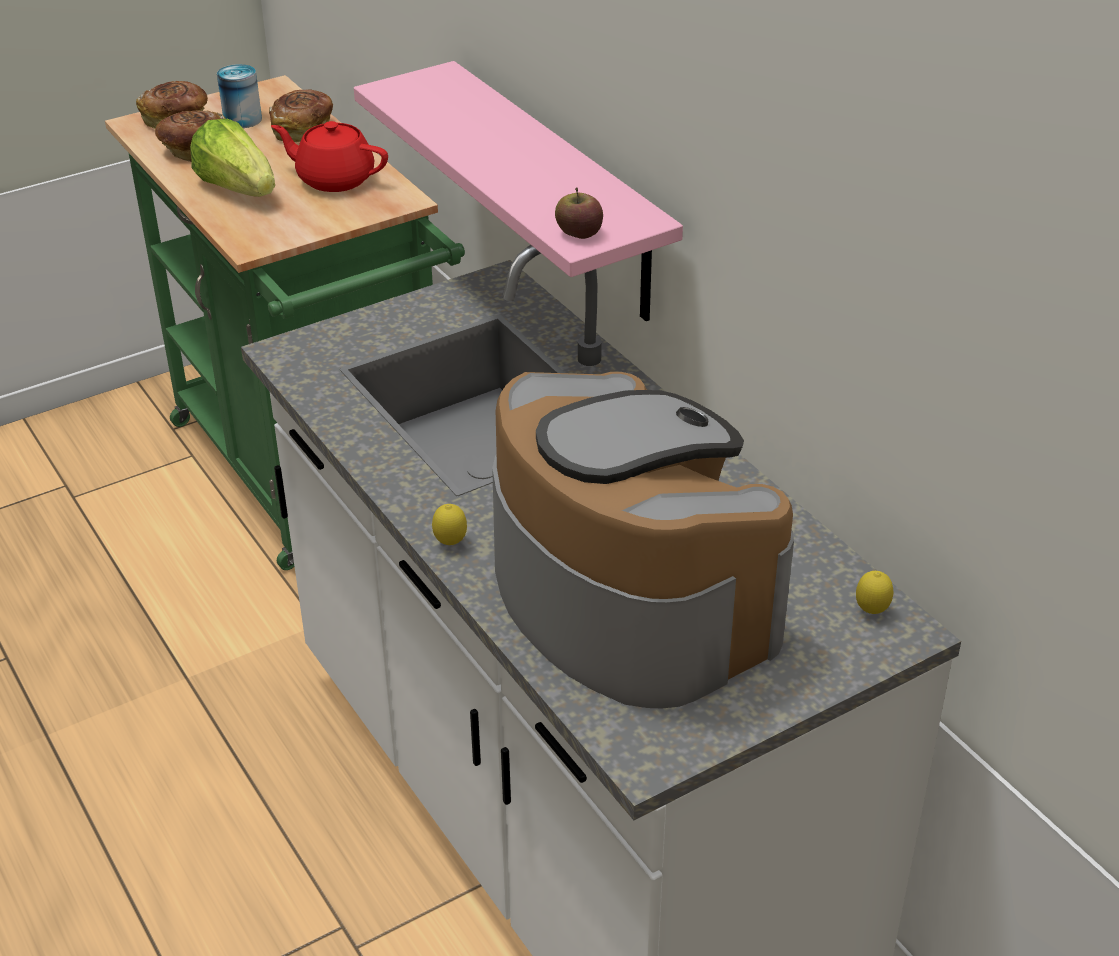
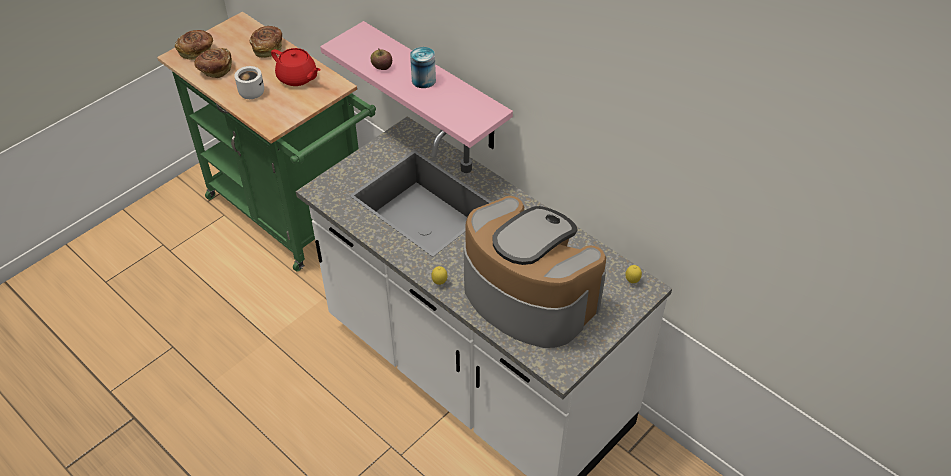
camera: 15 degrees left, 10 degrees up
lettuce [190,119,275,197] -> white mug [234,66,264,99]
can [217,64,262,128] -> can moved to [410,47,436,88]
red teapot [271,121,388,192] -> red teapot turned 150 degrees counterclockwise [271,48,321,86]
apple [555,188,603,239] -> apple moved to [371,48,392,70]

